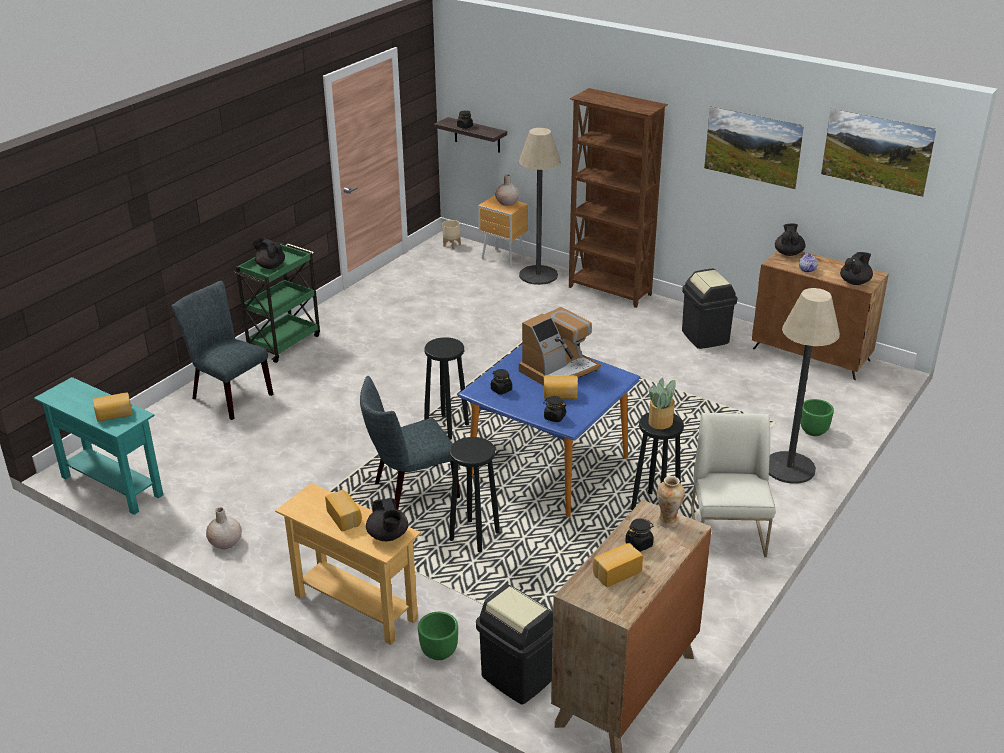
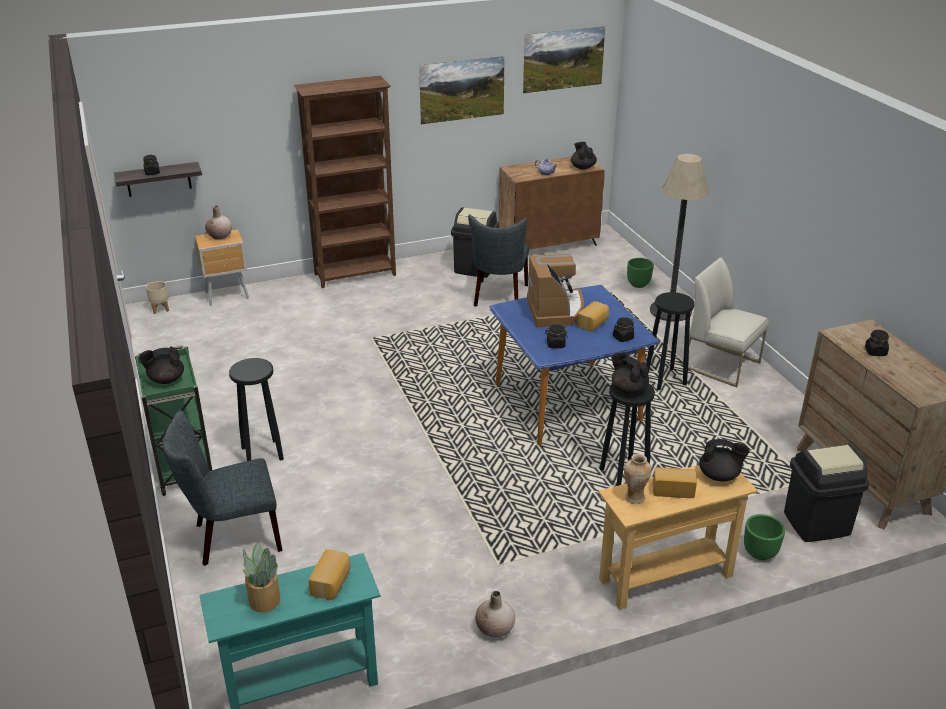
camera: 55 degrees left, 0 degrees up
grey chair [360,376,460,509] -> grey chair moved to [468,214,529,307]
black stool [424,337,469,440] -> black stool moved to [229,358,284,461]
floor lamp [519,128,561,285] -> none
bread [593,543,643,587] -> none
potted plant [649,378,676,429] -> potted plant moved to [243,542,280,613]
vase [657,476,685,528] -> vase moved to [624,454,651,504]
black teapot [775,223,805,256] -> black teapot moved to [611,353,649,394]

